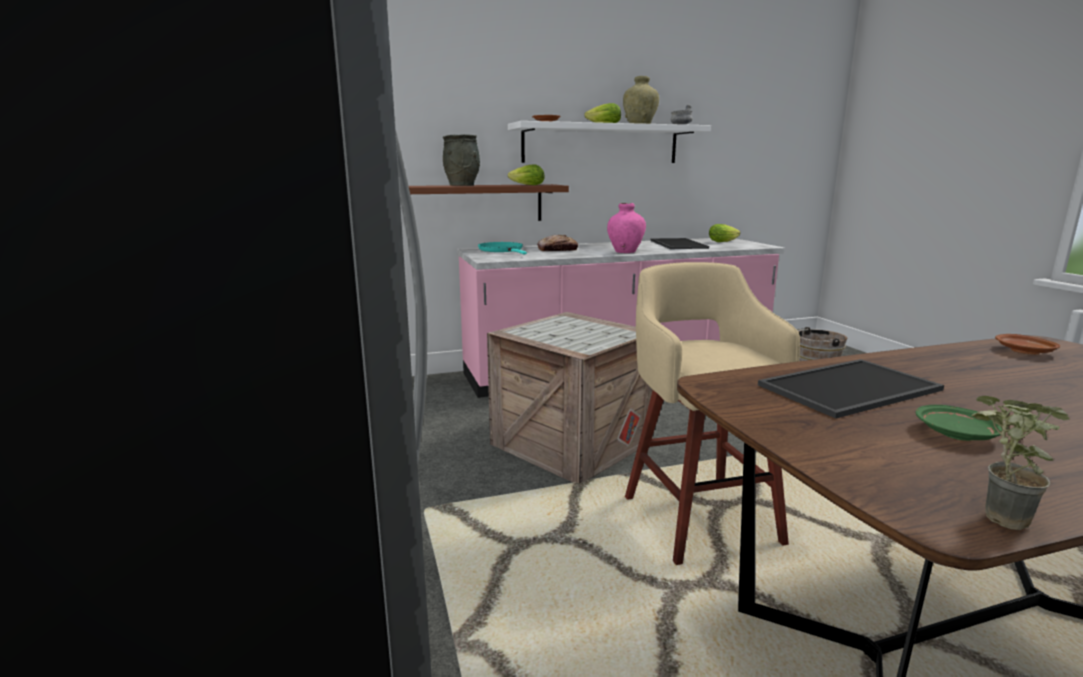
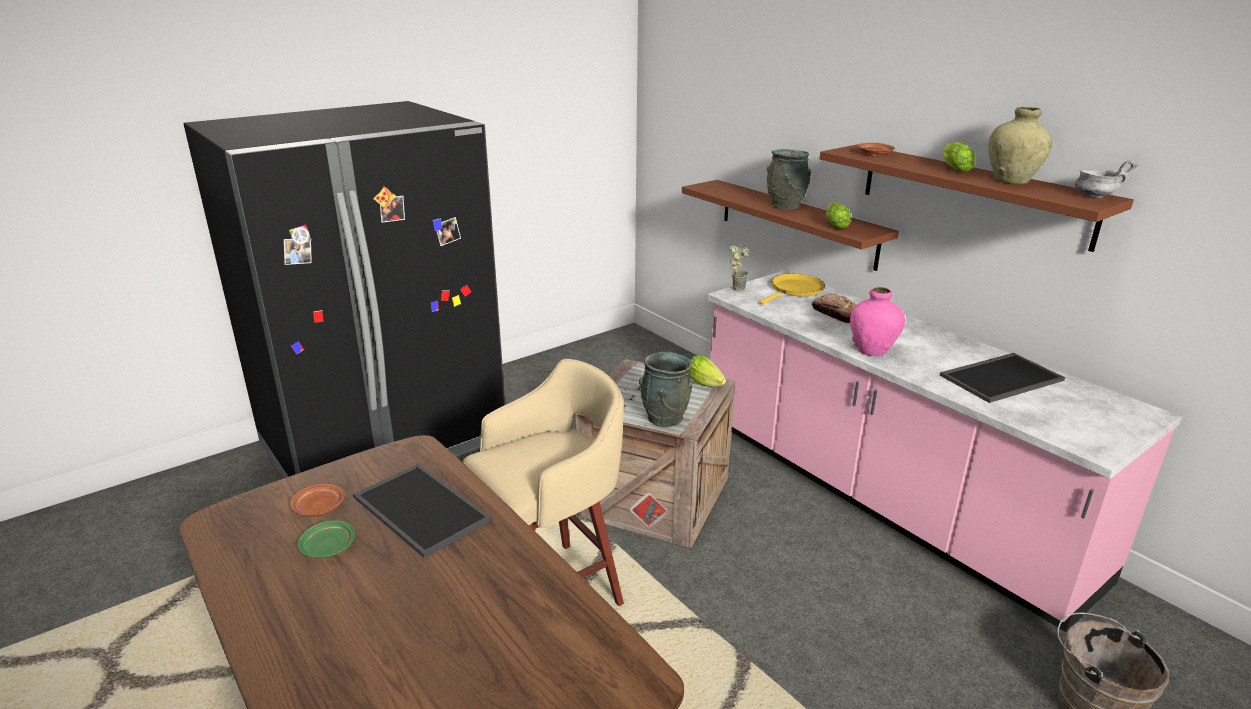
camera: 70 degrees right, 10 degrees up
turquoise frying pan [478,242,527,254] -> yellow frying pan [760,274,825,304]
white shelf [508,121,711,163] -> brown shelf [820,144,1134,252]
lettuce [709,224,740,242] -> lettuce moved to [689,355,726,387]
potted plant [972,396,1070,530] -> potted plant moved to [730,245,749,291]
brown plate [995,334,1060,354] -> brown plate moved to [290,484,345,517]
none -> grey vase [639,352,693,427]

